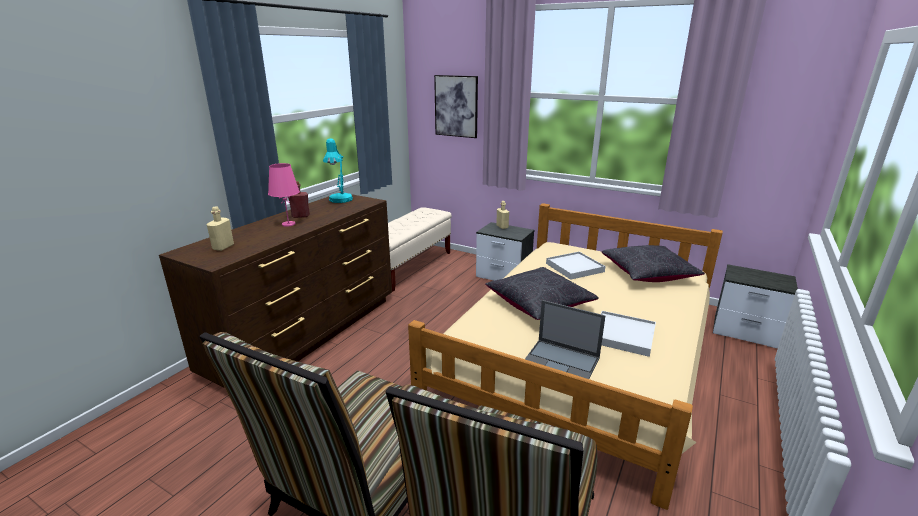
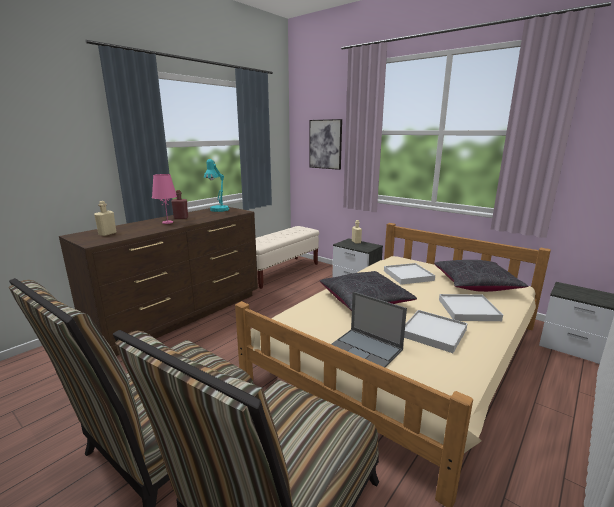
camera: 10 degrees right, 5 degrees down
none -> white tray [439,294,503,321]

